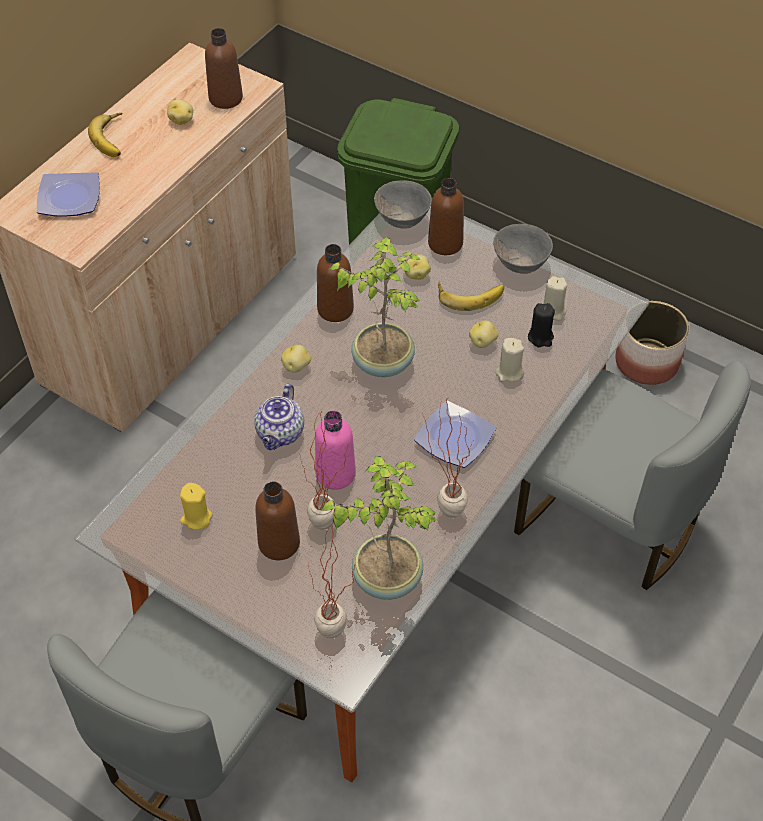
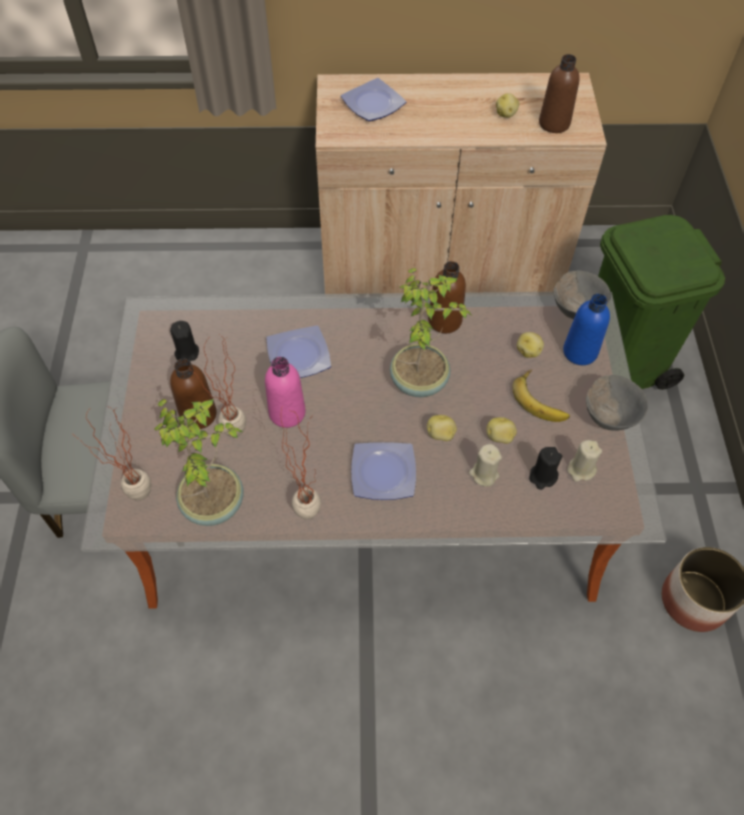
camera: 55 degrees right, 5 degrees up
banana [88,113,122,157] -> none
yellow candle [180,483,212,530] -> black candle [170,321,199,361]
teapot [254,384,304,450] -> plate [266,325,331,378]
potato [281,345,311,373] -> potato moved to [427,415,457,441]
brown bottle [428,178,464,255] -> blue bottle [563,294,610,365]
grey chair [514,361,751,590] -> none

